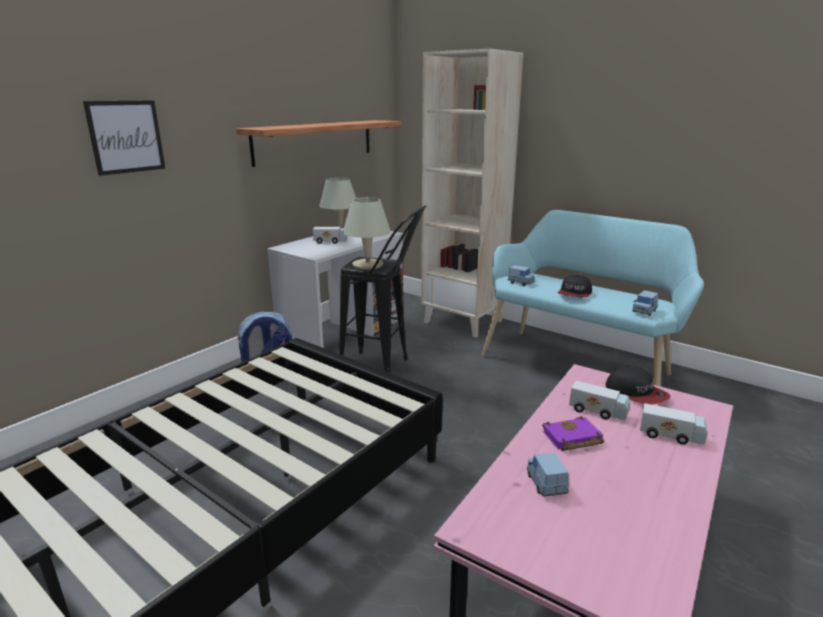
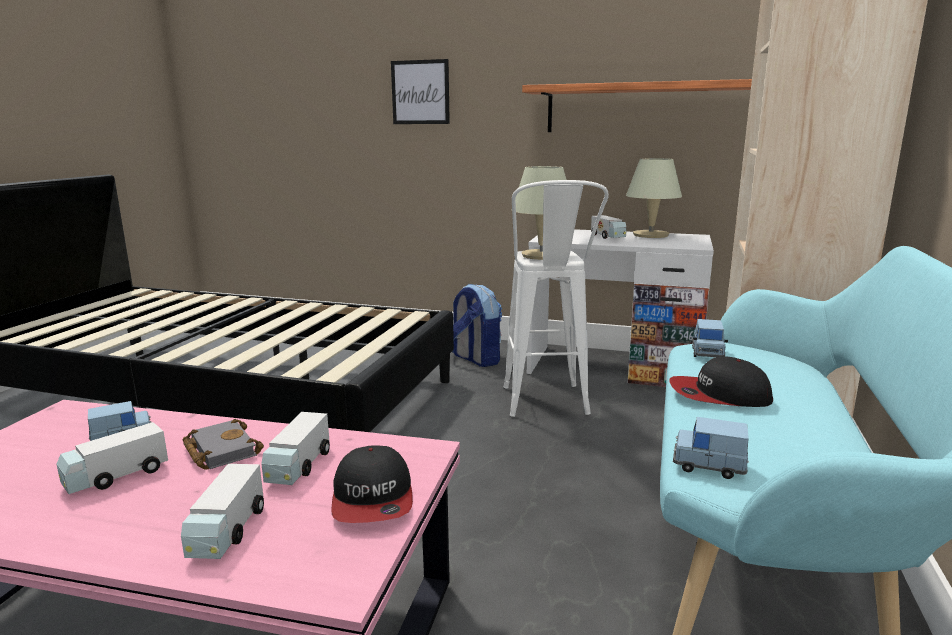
camera: 70 degrees right, 5 degrees down
black stool [339,205,427,373] -> white stool [504,180,609,417]
purple book [542,416,604,451] -> grey book [183,419,264,469]
cap [606,366,671,405] -> cap turned 45 degrees counterclockwise [331,445,413,523]
none -> toy truck [57,422,168,494]

